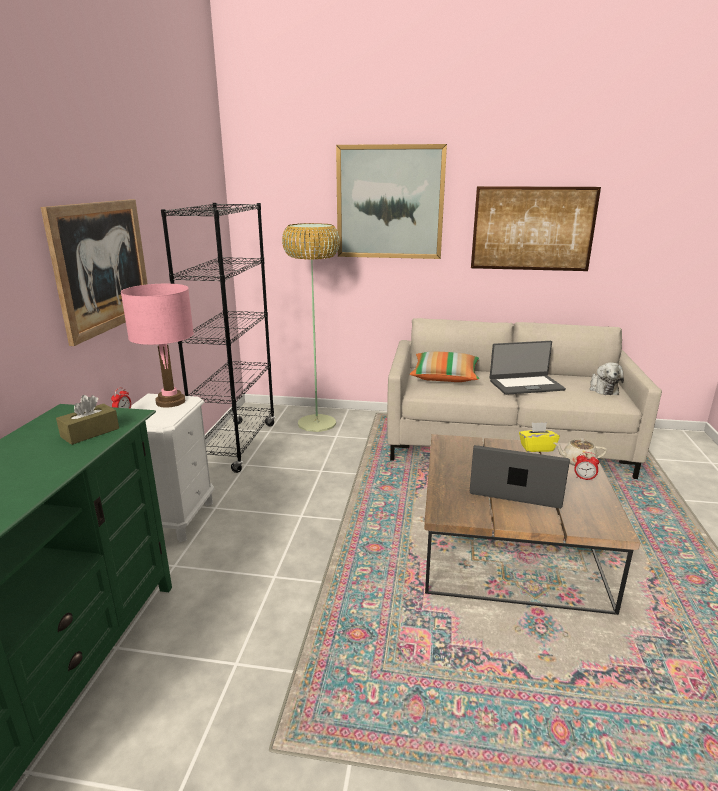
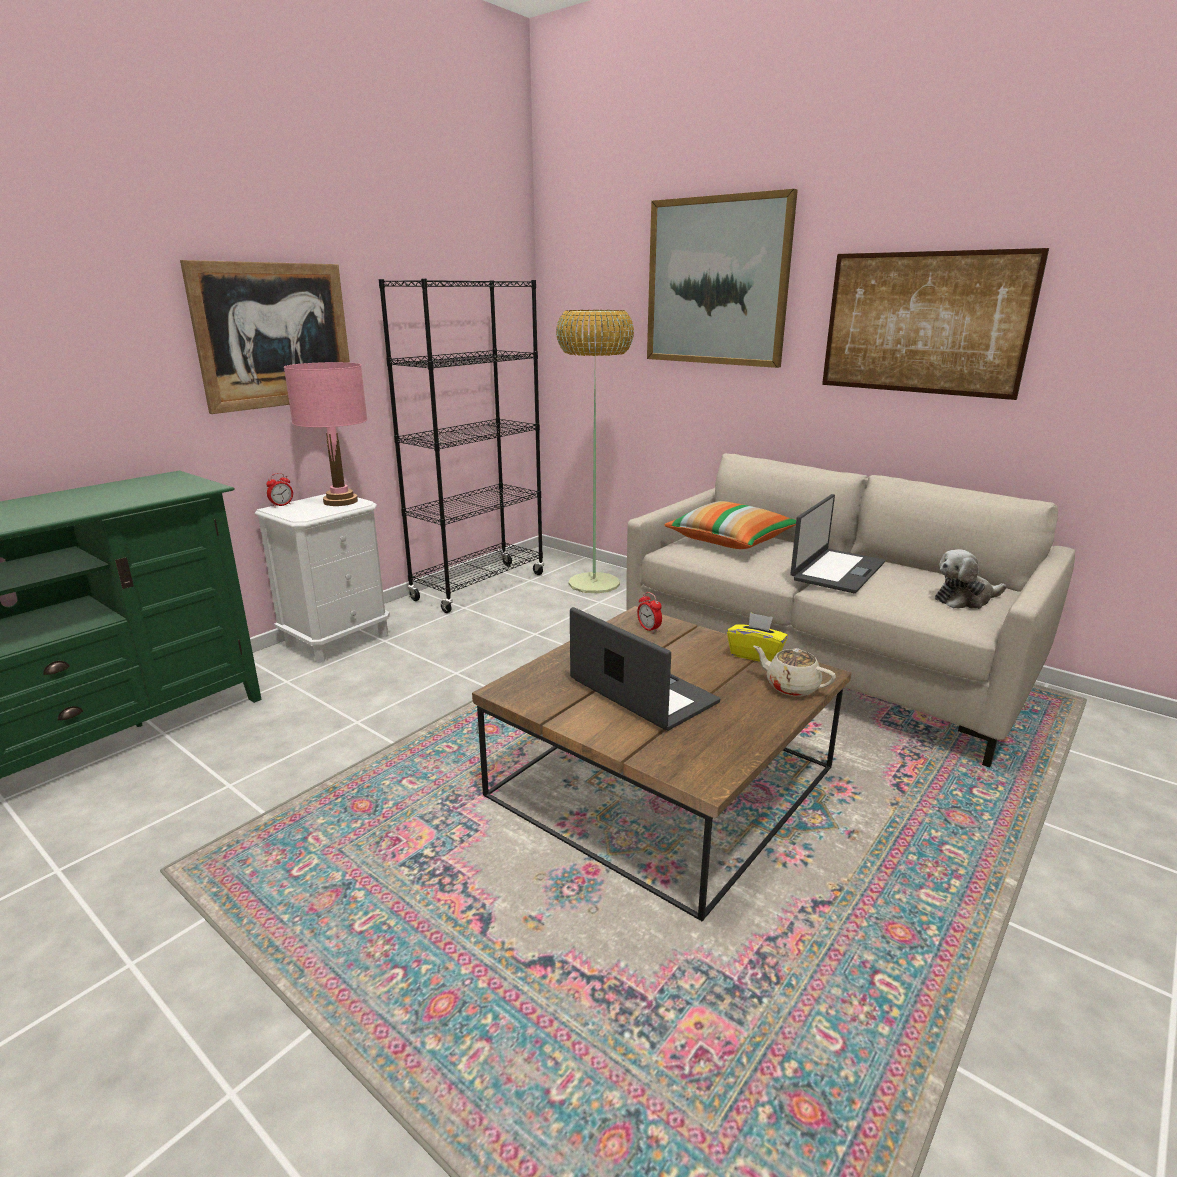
camera: 30 degrees right, 0 degrees up
brown tissue box [56,395,119,445] -> none
laptop [490,341,566,395] -> laptop turned 75 degrees counterclockwise [790,494,885,593]
alarm clock [574,452,599,481] -> alarm clock moved to [637,592,662,633]
plush toy [589,362,624,395] -> plush toy turned 45 degrees clockwise [935,549,1006,609]

